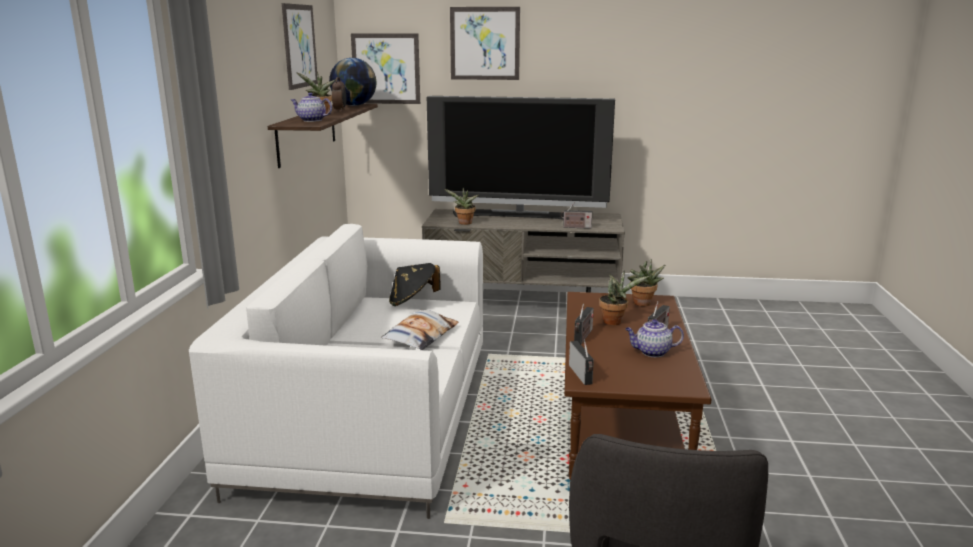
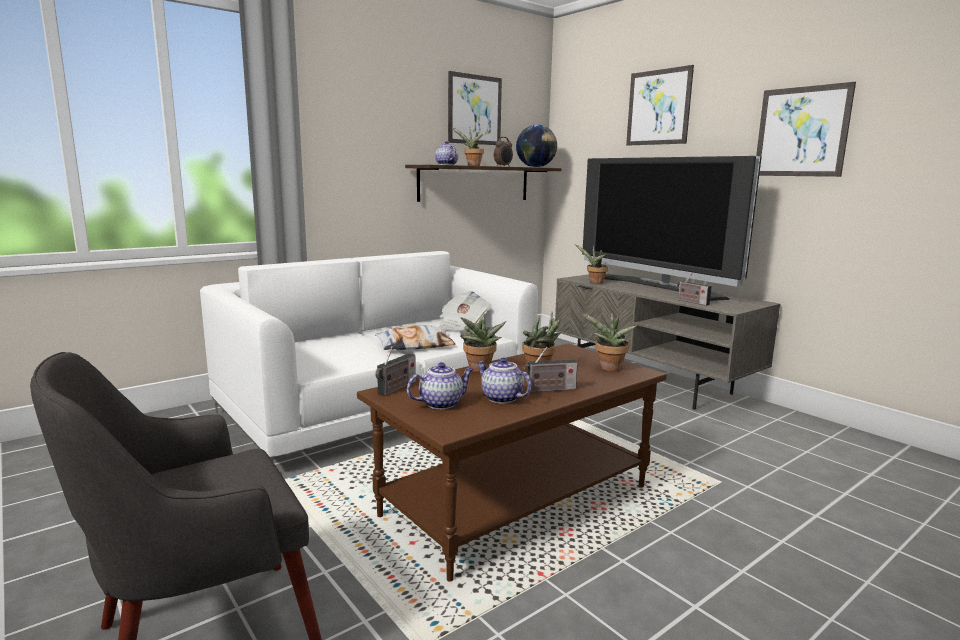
camera: 45 degrees right, 5 degrees down
picture [351,33,420,104] -> picture moved to [756,82,856,177]
black hat [389,263,441,306] -> newspaper [439,291,491,331]
radio [574,304,594,344] -> potted plant [460,312,506,372]
none -> teapot [407,362,473,409]

